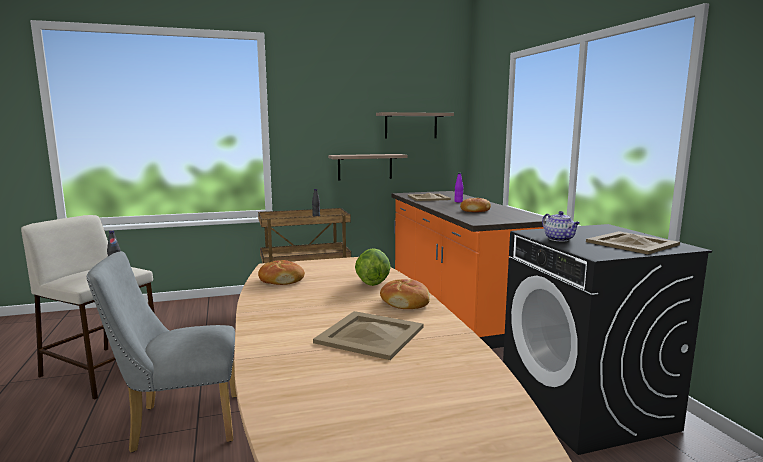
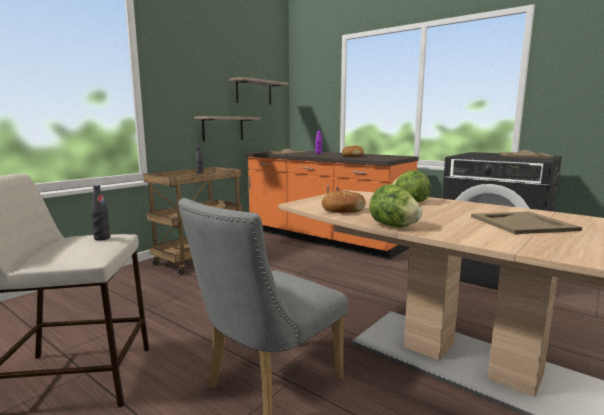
camera: 35 degrees left, 0 degrees up
bread [380,279,430,309] -> none
teapot [542,211,580,242] -> none
none -> lettuce [369,184,423,227]

